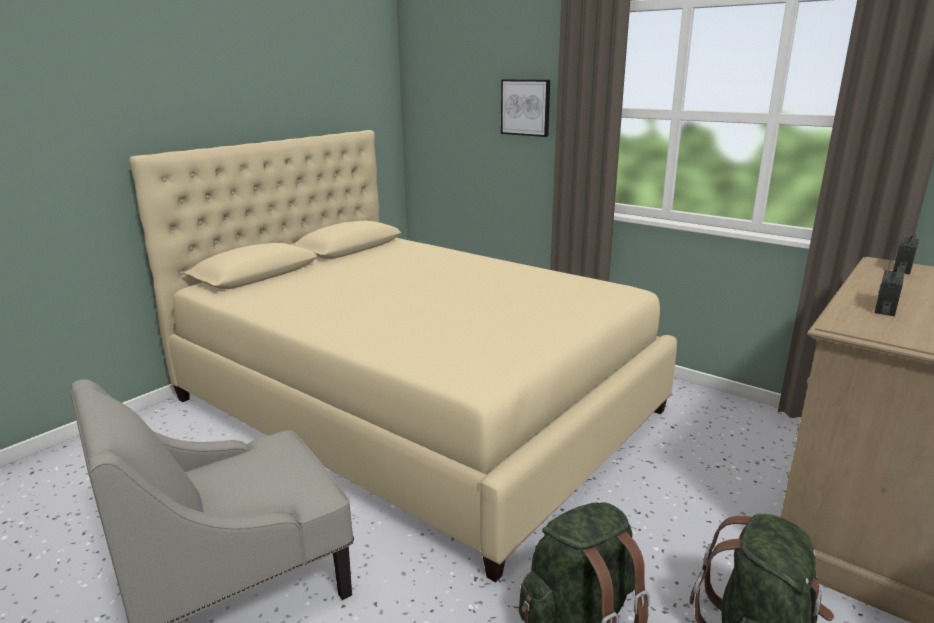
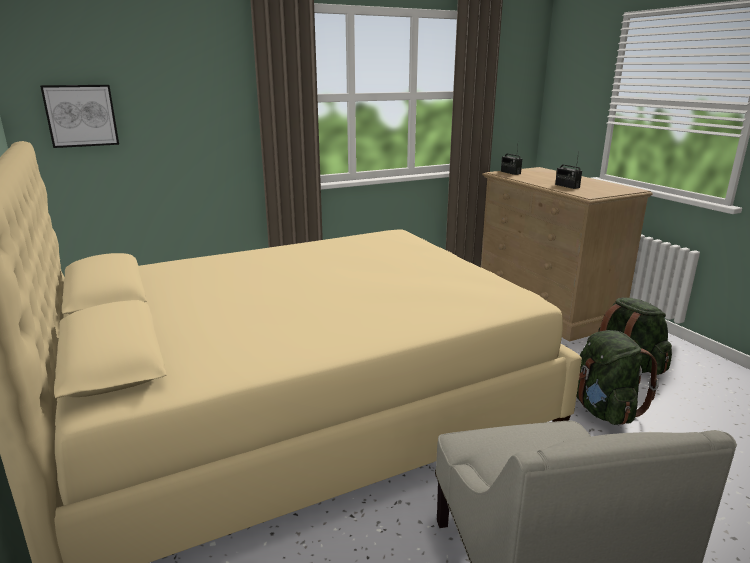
camera: 65 degrees left, 0 degrees up
picture [501,79,550,137] -> picture moved to [40,85,119,148]

